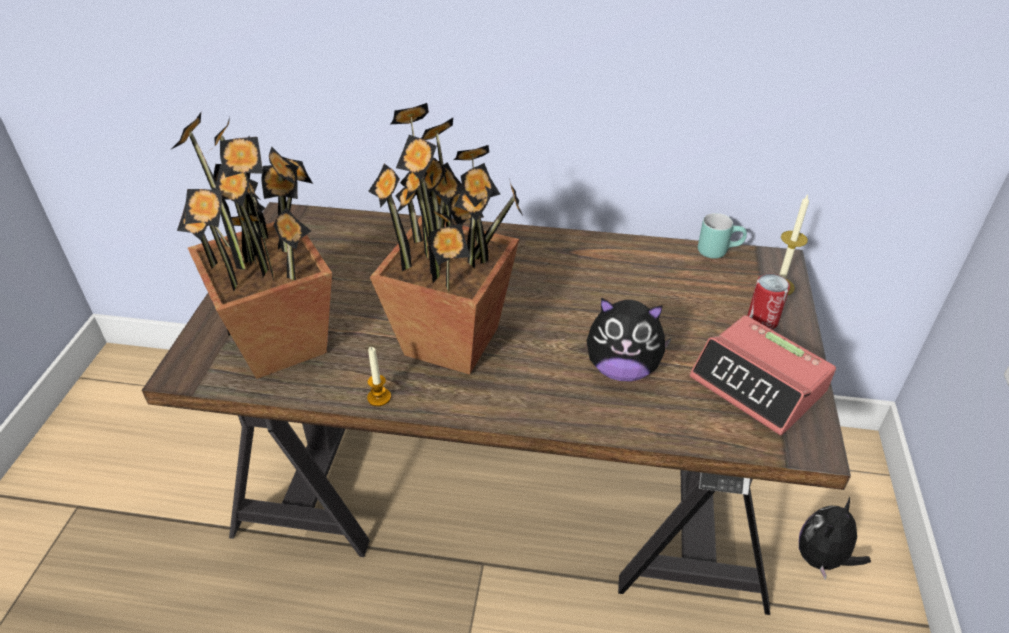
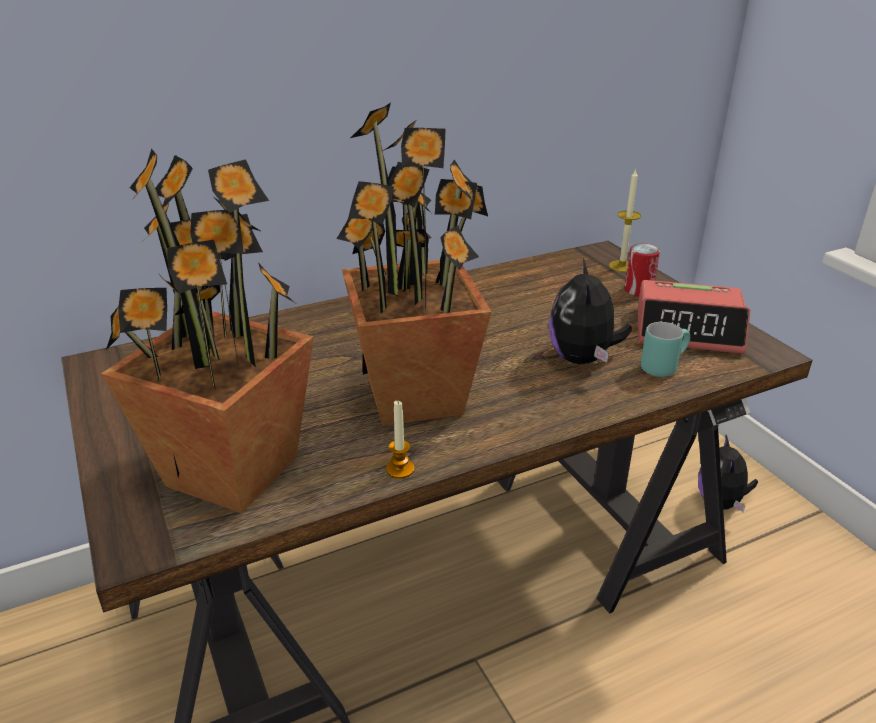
camera: 35 degrees left, 10 degrees down
plush toy [587,298,672,381] -> plush toy turned 120 degrees clockwise [549,258,632,364]
turquoise mug [698,213,747,259] -> turquoise mug moved to [641,322,690,377]

